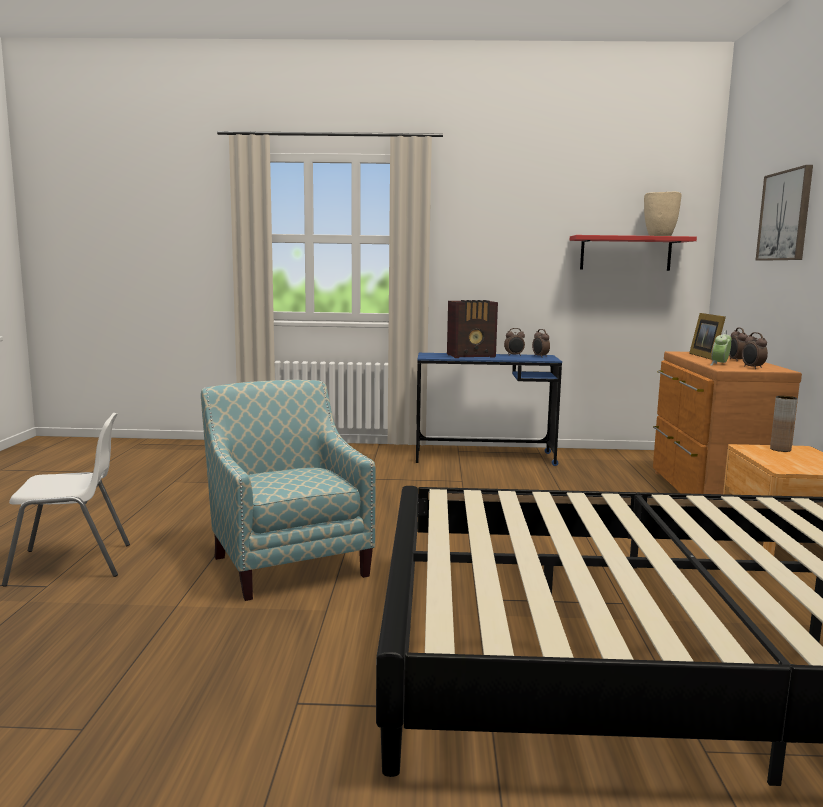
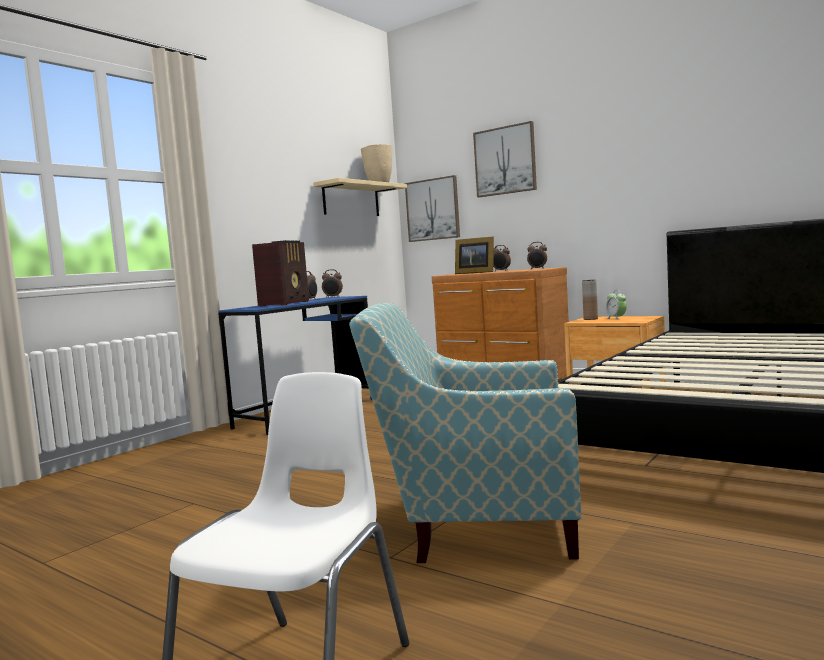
camera: 55 degrees left, 5 degrees down
red shelf [570,235,697,271] -> beige shelf [313,178,407,216]
alarm clock [710,330,732,366] -> alarm clock moved to [606,291,627,320]
none -> picture [405,175,460,242]

